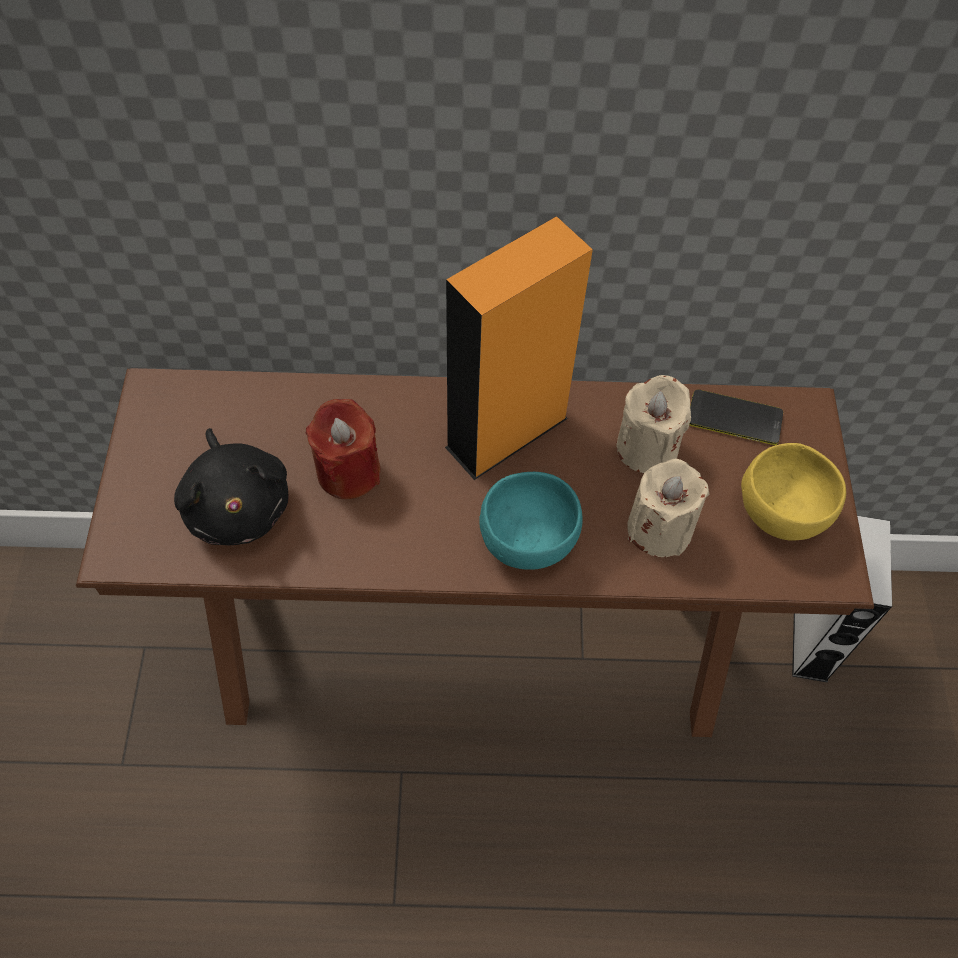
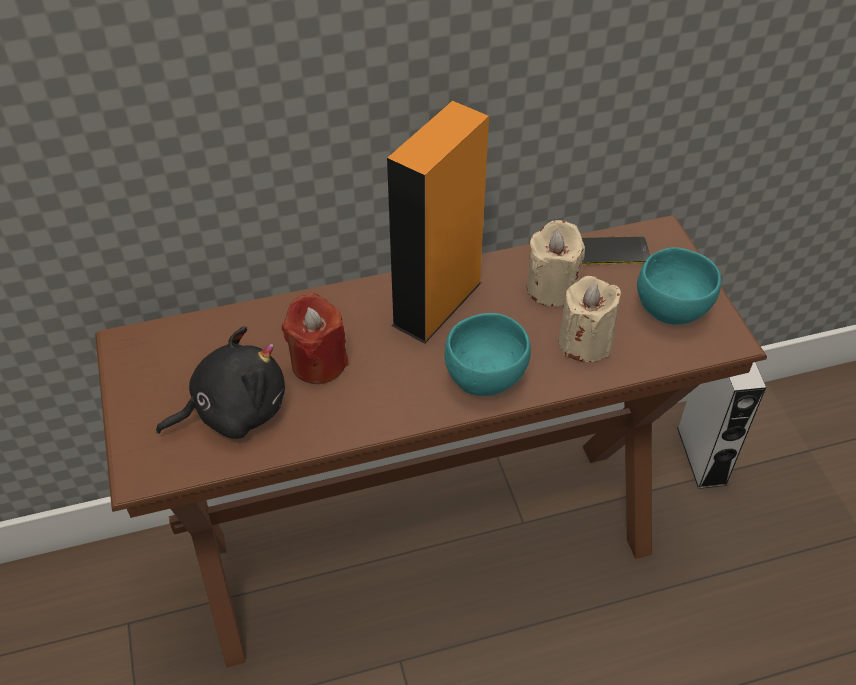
camera: 15 degrees left, 10 degrees down
black plush toy [174,428,289,545] -> black plush toy turned 75 degrees counterclockwise [156,326,285,439]
yellow bowl [741,443,846,541] -> turquoise bowl [637,247,721,325]

